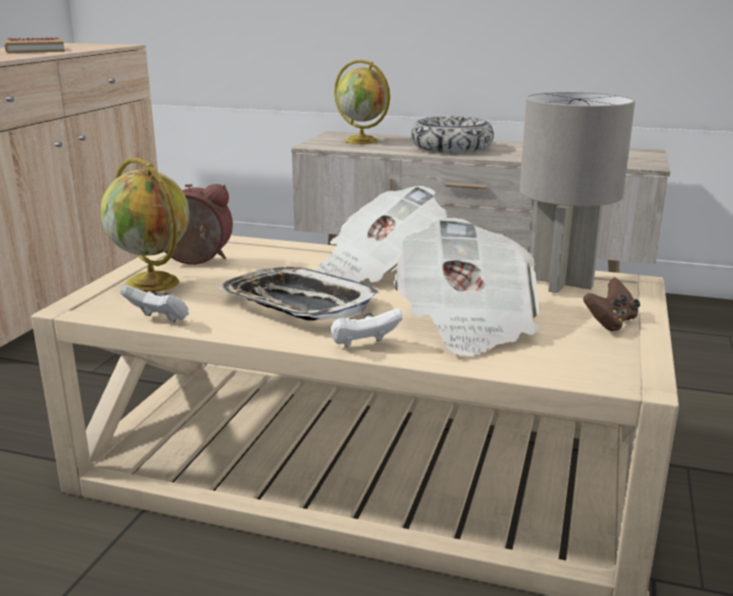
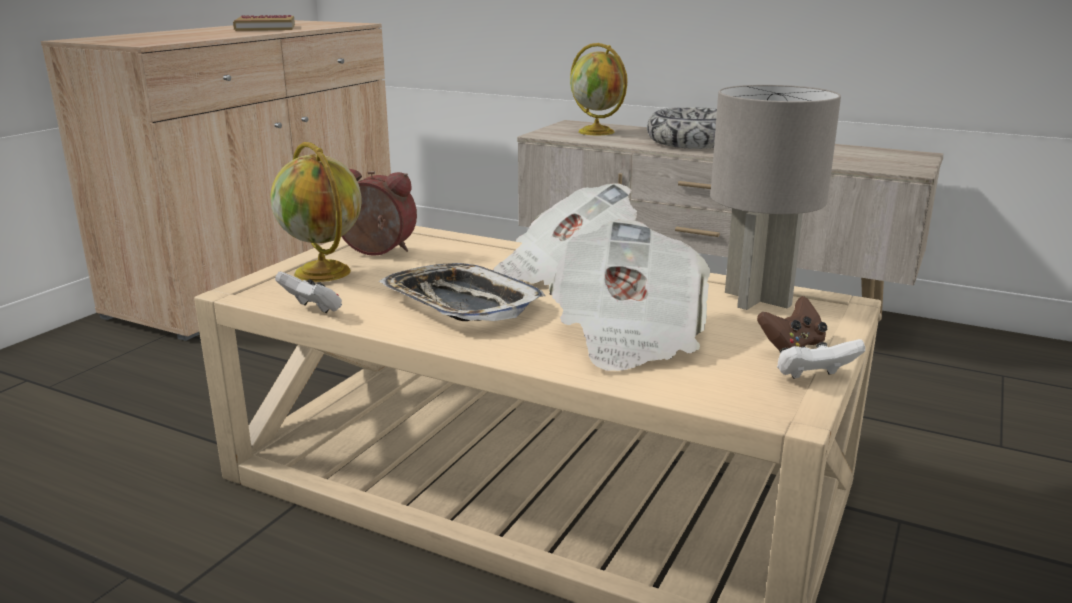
camera: 10 degrees right, 0 degrees up
white game controller [331,309,403,347] -> white game controller moved to [777,339,865,379]

